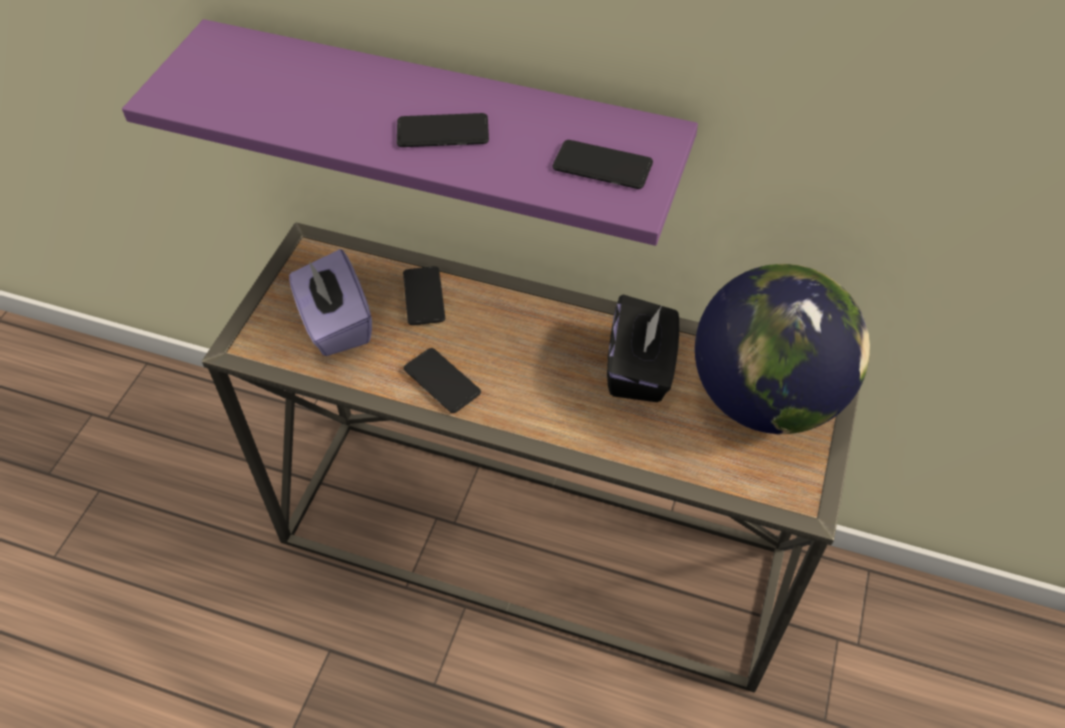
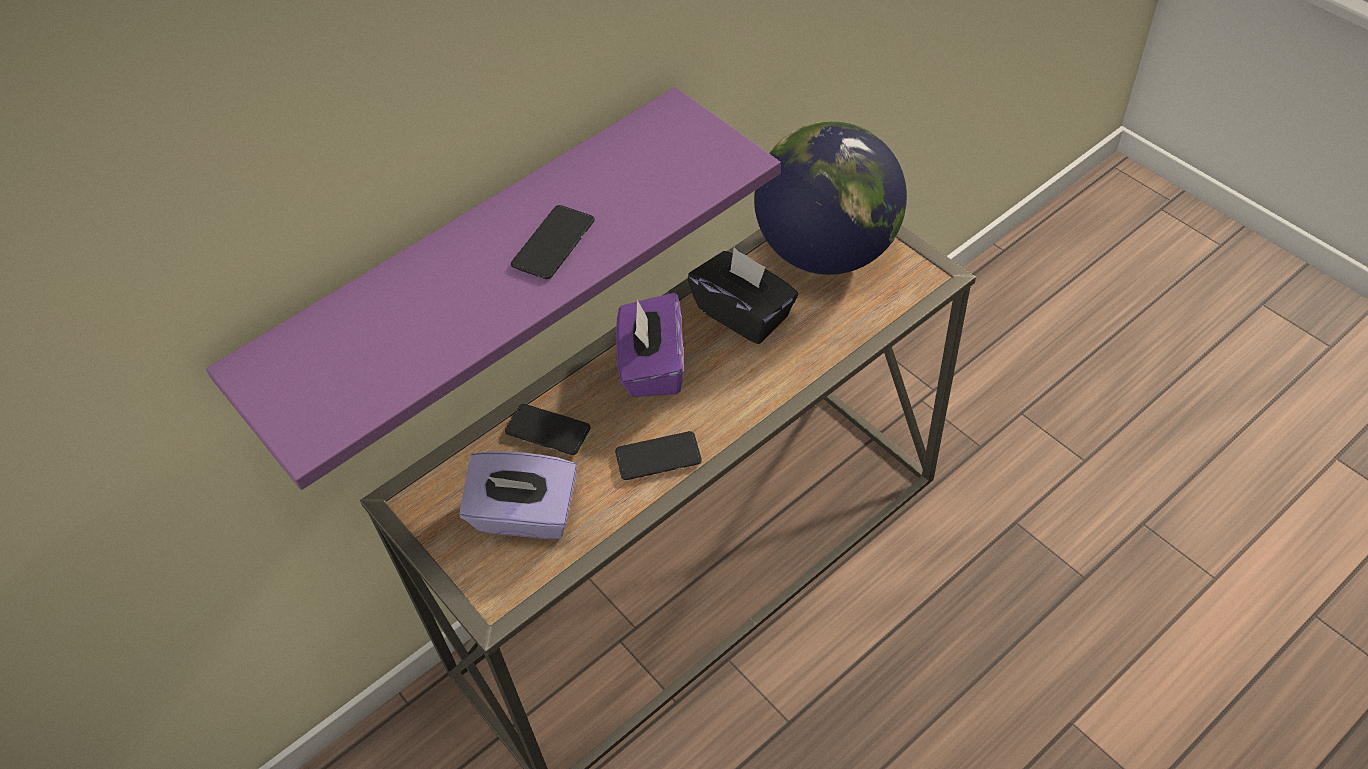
camera: 55 degrees left, 0 degrees up
phone [553,140,653,189] -> none
none -> purple tissue box [616,293,683,397]

